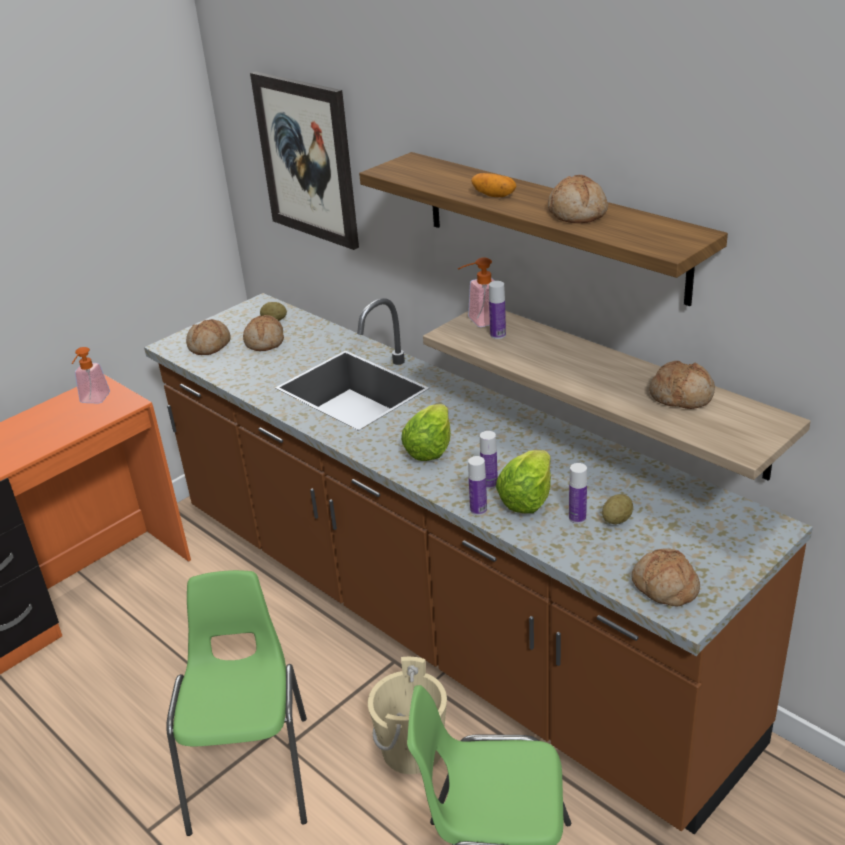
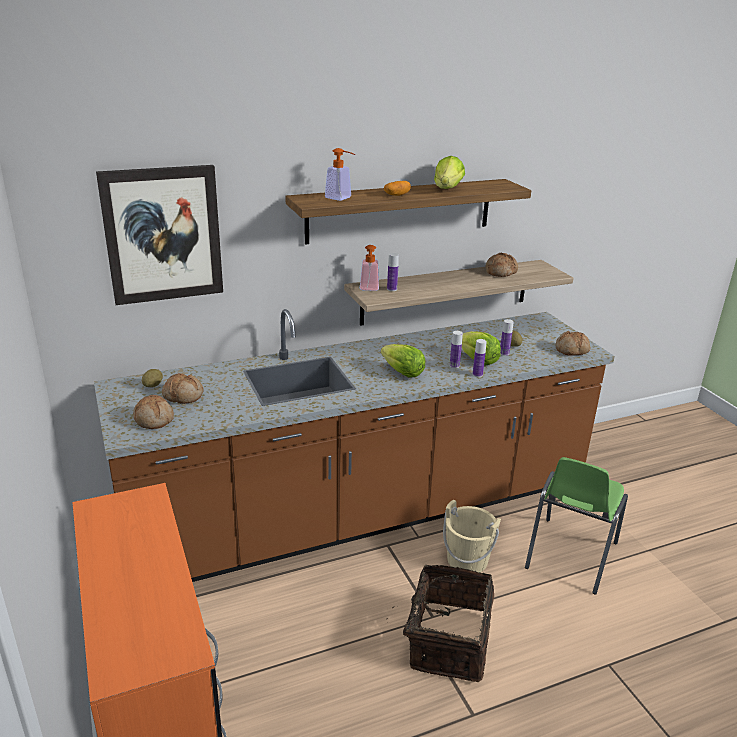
camera: 70 degrees left, 5 degrees down
soap dispenser [72,347,110,404] -> soap dispenser moved to [325,148,356,201]
green chair [166,570,307,836] -> basket [387,565,494,682]
bread [548,175,608,223] -> lettuce [434,156,465,189]

